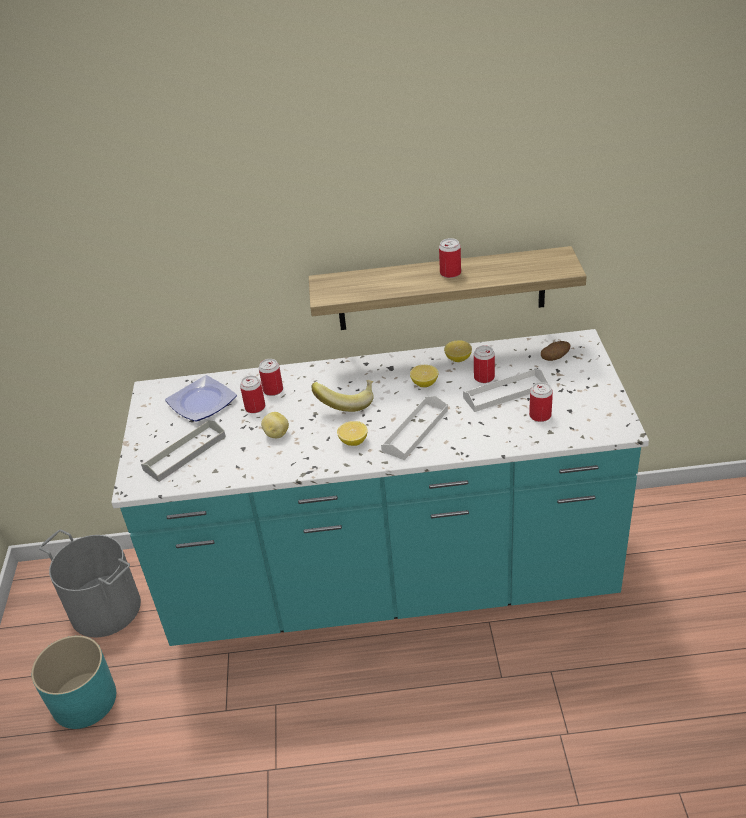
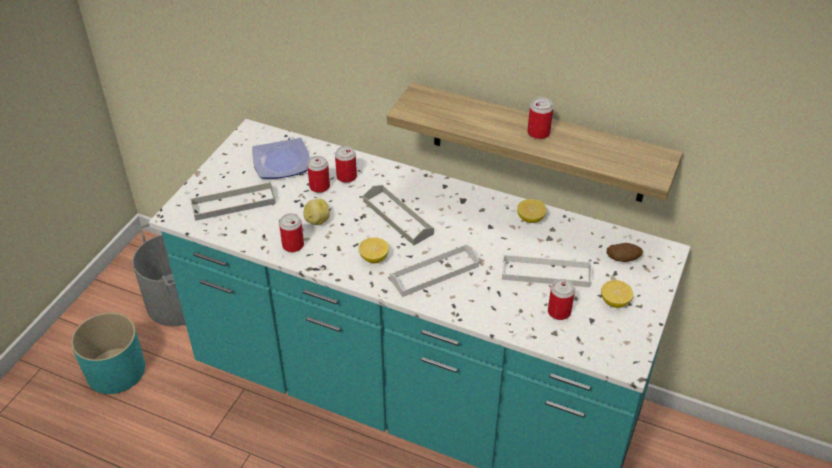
camera: 25 degrees right, 5 degrees up
banana [311,380,374,412] -> grey tray [363,185,434,245]
lemon [410,365,439,387] -> lemon moved to [601,280,634,308]
can [474,345,495,383] -> can moved to [279,213,304,252]

